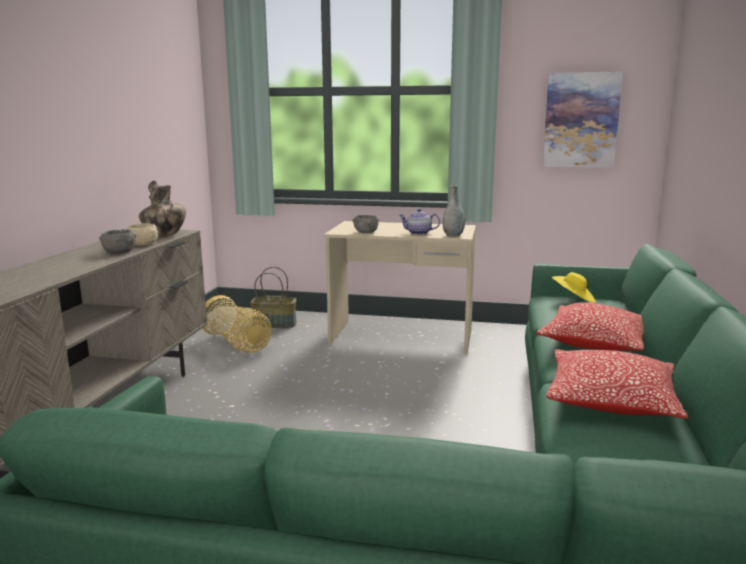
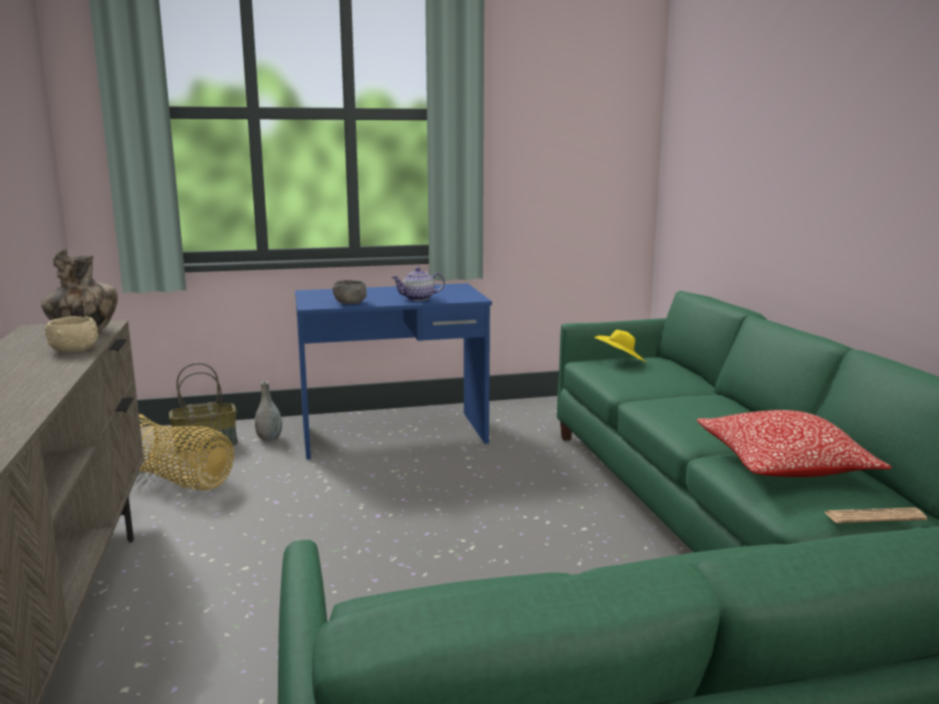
camera: 25 degrees left, 0 degrees up
grey bowl [99,229,136,254] -> none
beige desk [324,221,476,354] -> blue desk [295,283,492,460]
grey vase [443,185,465,237] -> grey vase moved to [255,382,282,441]
pillow [536,302,644,351] -> none
picture [542,72,623,168] -> none
none -> newspaper [825,507,927,523]

